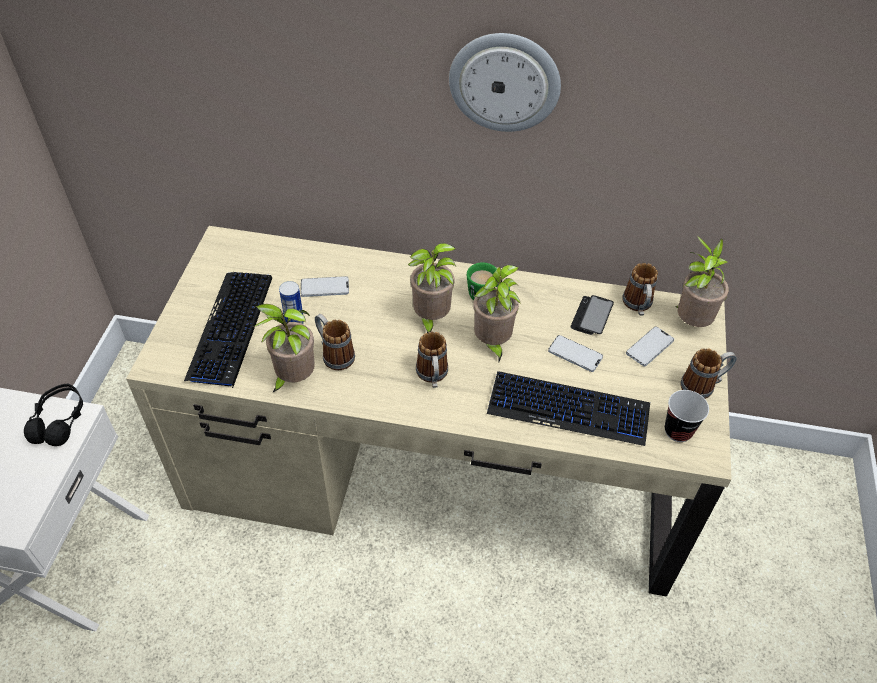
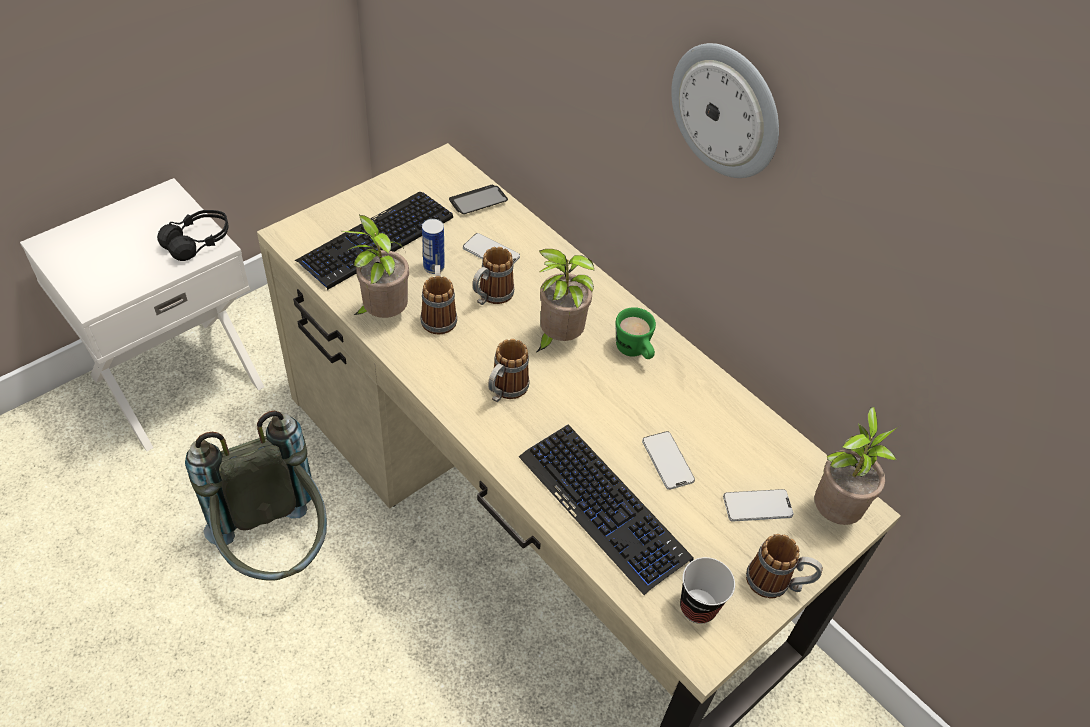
camera: 35 degrees right, 0 degrees up
potted plant [473,265,521,362] -> none
phone [570,295,614,335] -> phone moved to [449,185,508,214]
mug [622,263,658,315] -> mug moved to [472,247,514,305]
none -> grey backpack [185,411,327,581]

